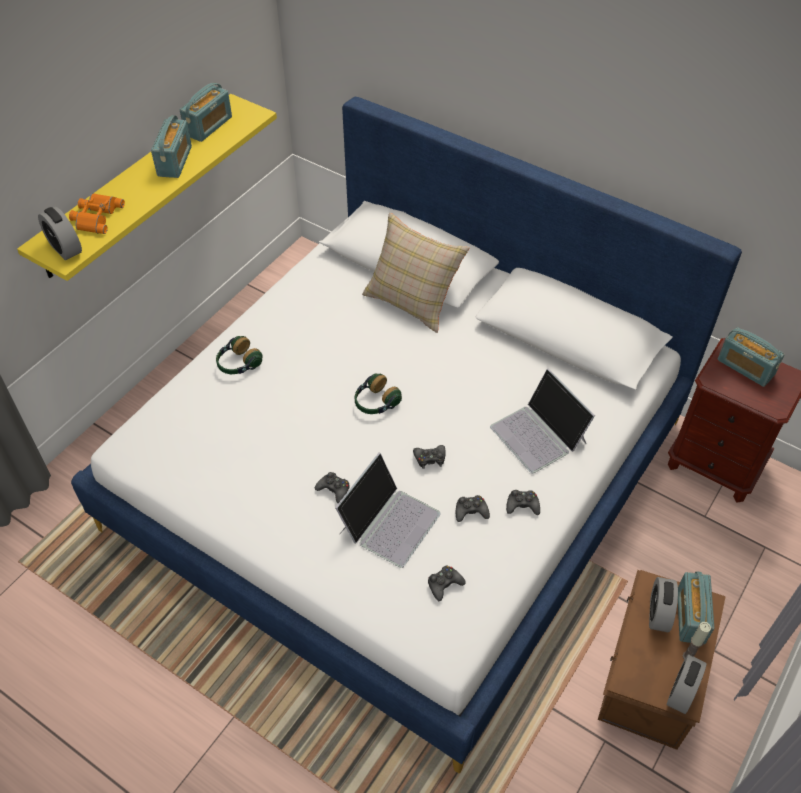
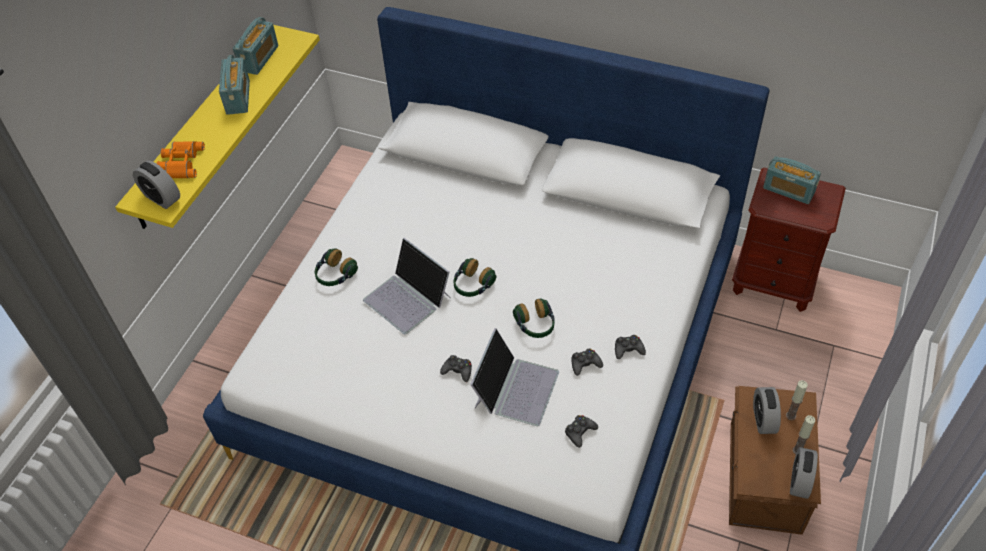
camera: 10 degrees left, 0 degrees up
beige pillow [362,213,470,333] -> none
black game controller [413,445,446,469] -> headphones [513,298,554,338]
laptop [490,368,595,473] -> laptop moved to [363,238,451,334]
radio [678,571,714,644] -> candle [786,380,808,420]

